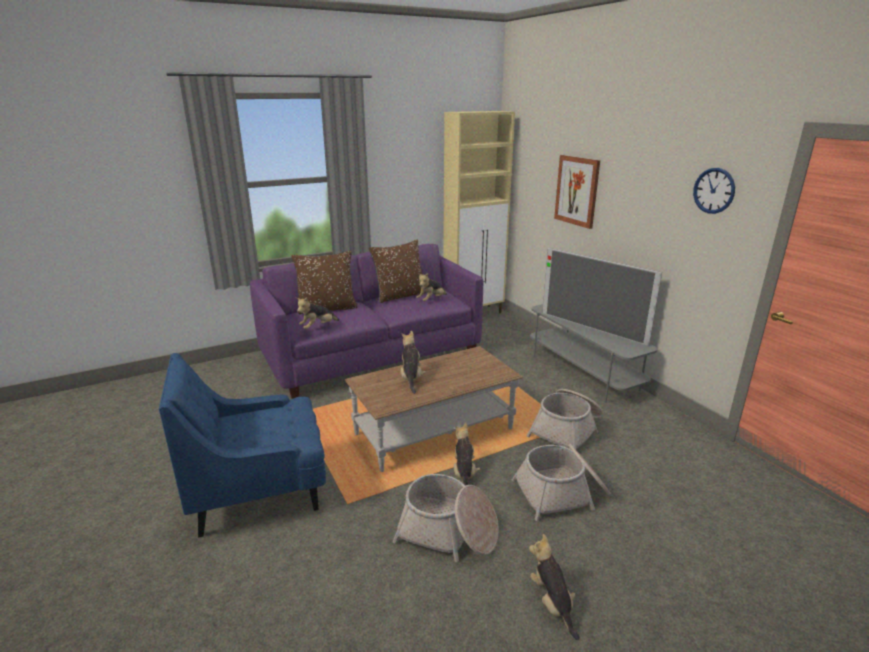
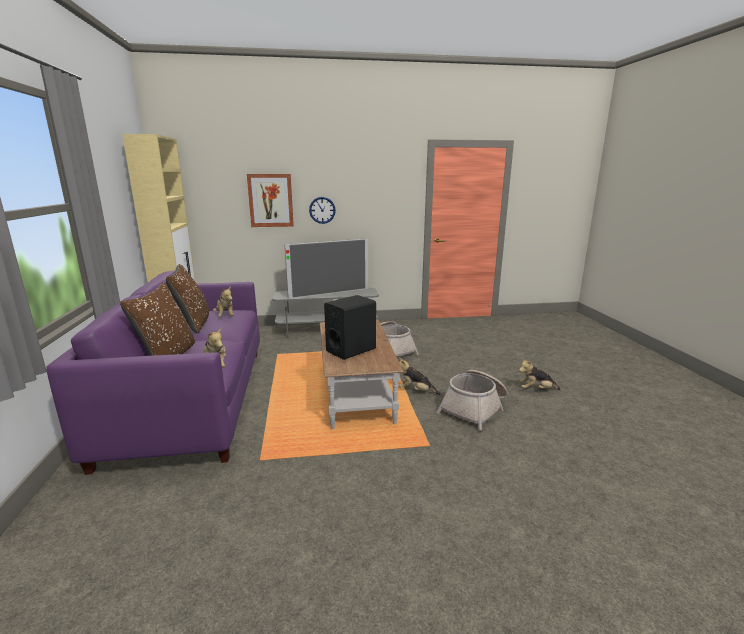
camera: 70 degrees left, 5 degrees down
blue armchair [159,353,326,538] -> none
plush toy [401,331,426,394] -> black speaker [324,295,376,360]
basket [512,444,611,521] -> none
wall clock [693,168,735,214] -> wall clock moved to [309,197,336,224]

